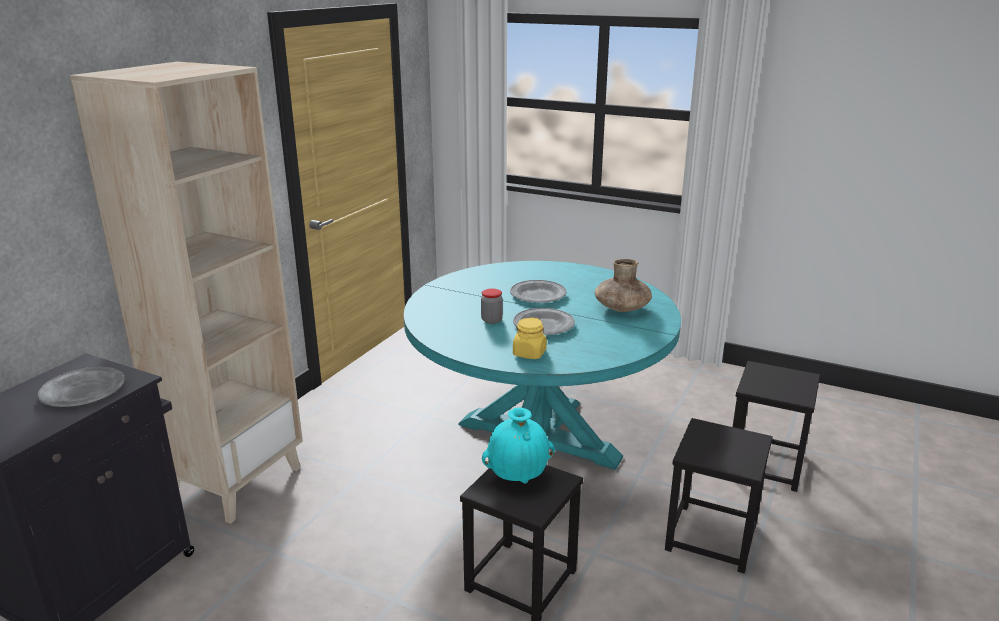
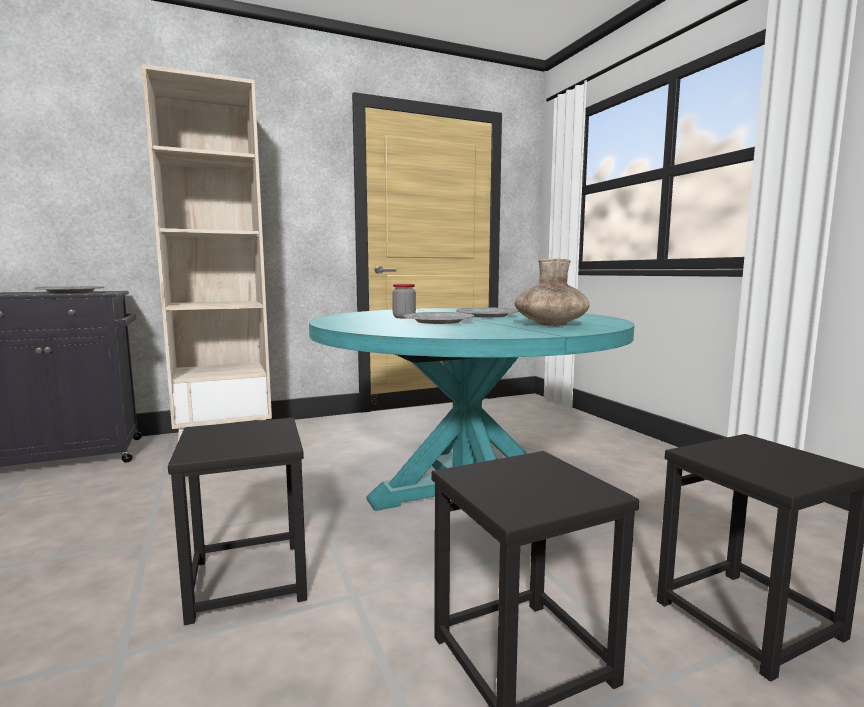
camera: 40 degrees right, 15 degrees down
turquoise vase [482,408,555,484] -> none
yellow jar [513,317,547,359] -> none

